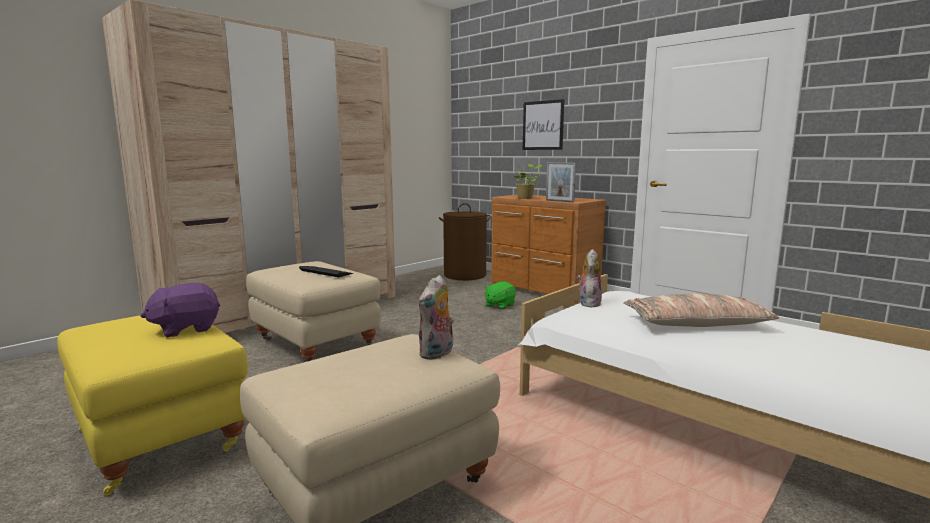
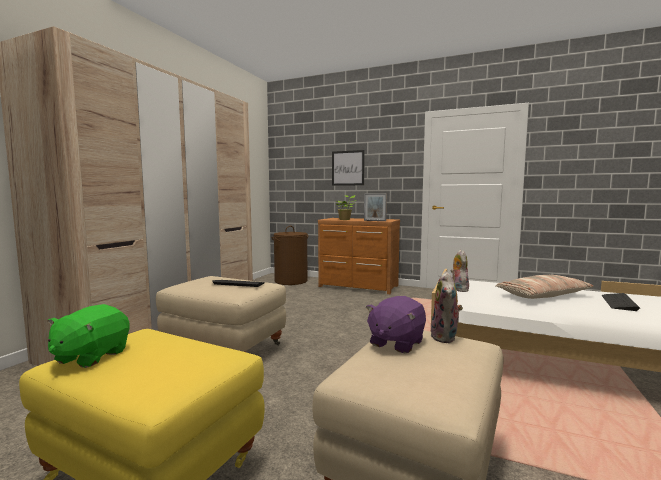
camera: 20 degrees left, 5 degrees down
purple plush toy [141,283,220,338] -> purple plush toy moved to [366,296,426,353]
green plush toy [484,282,516,310] -> green plush toy moved to [47,304,130,368]
none -> keyboard [601,293,640,311]

